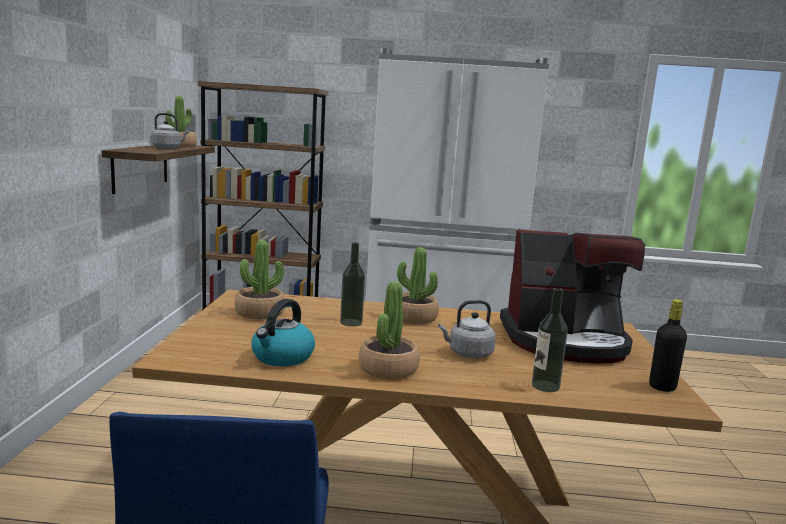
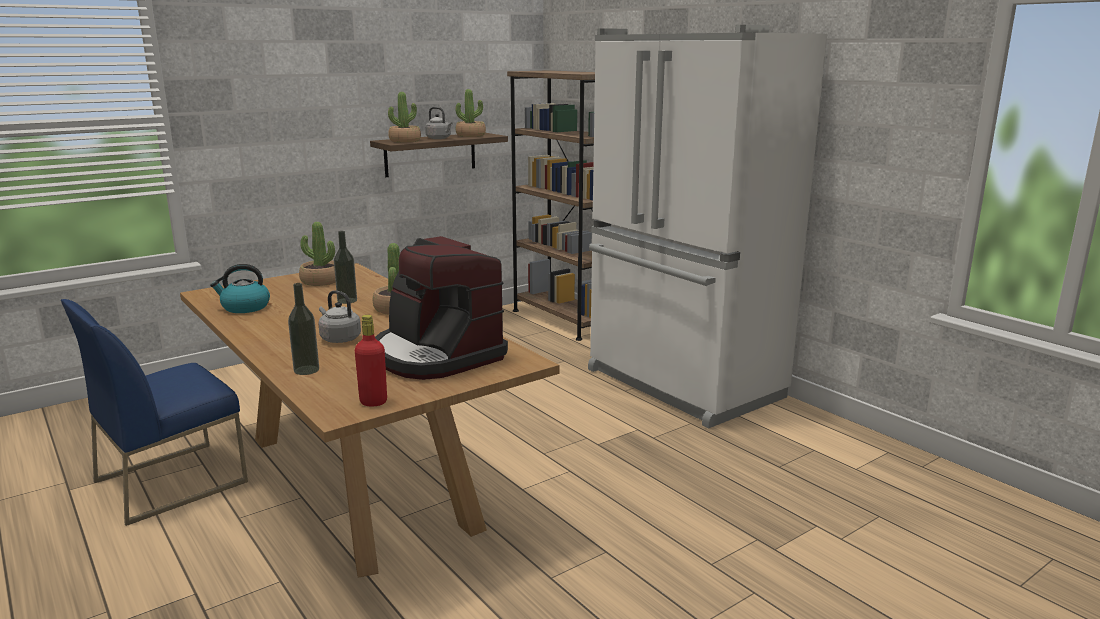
camera: 50 degrees right, 5 degrees up
potted plant [359,281,420,379] -> potted plant moved to [388,92,421,142]
black bottle [649,299,687,392] -> red bottle [355,315,387,407]

